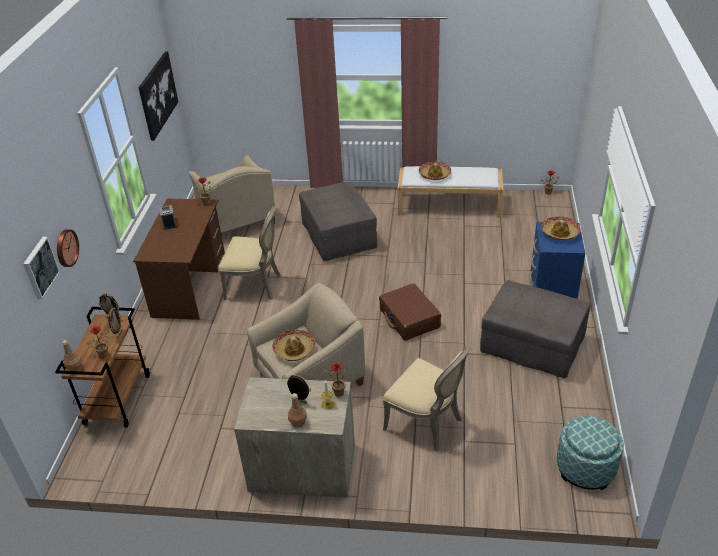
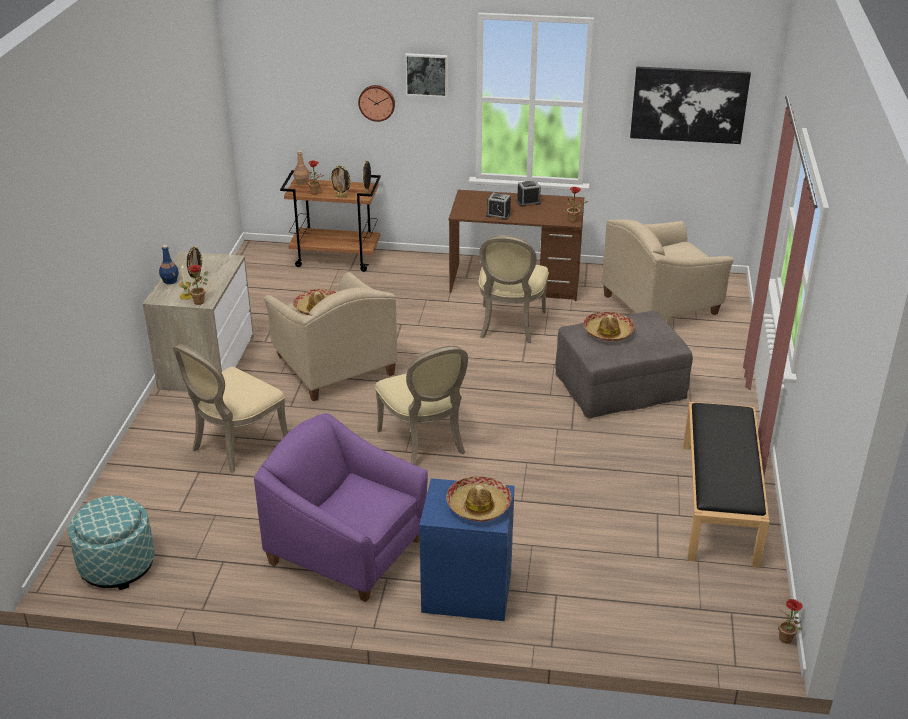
camera: 90 degrees right, 5 degrees down
picture [23,237,60,299] -> picture moved to [405,53,448,97]
brown bottle [288,393,307,428] -> blue bottle [159,245,179,284]
brown suitcase [379,283,441,341] -> beige chair [375,345,468,465]
white bench [398,166,503,217] -> black bench [683,402,769,568]
hat [419,161,451,180] -> hat moved to [583,312,634,341]
grey ottoman [480,280,590,378] -> purple armchair [254,413,428,602]
none -> alarm clock [486,193,511,220]

